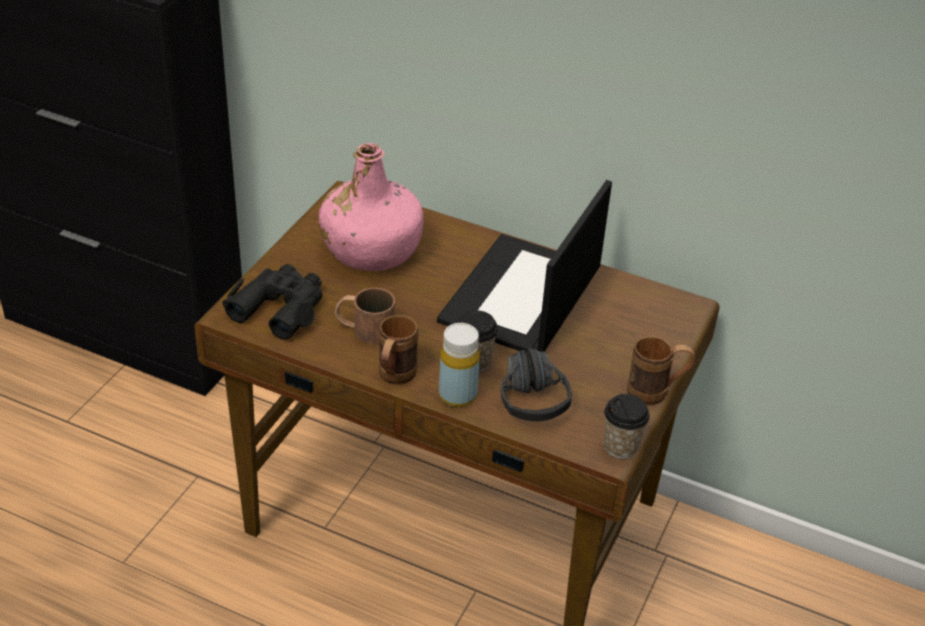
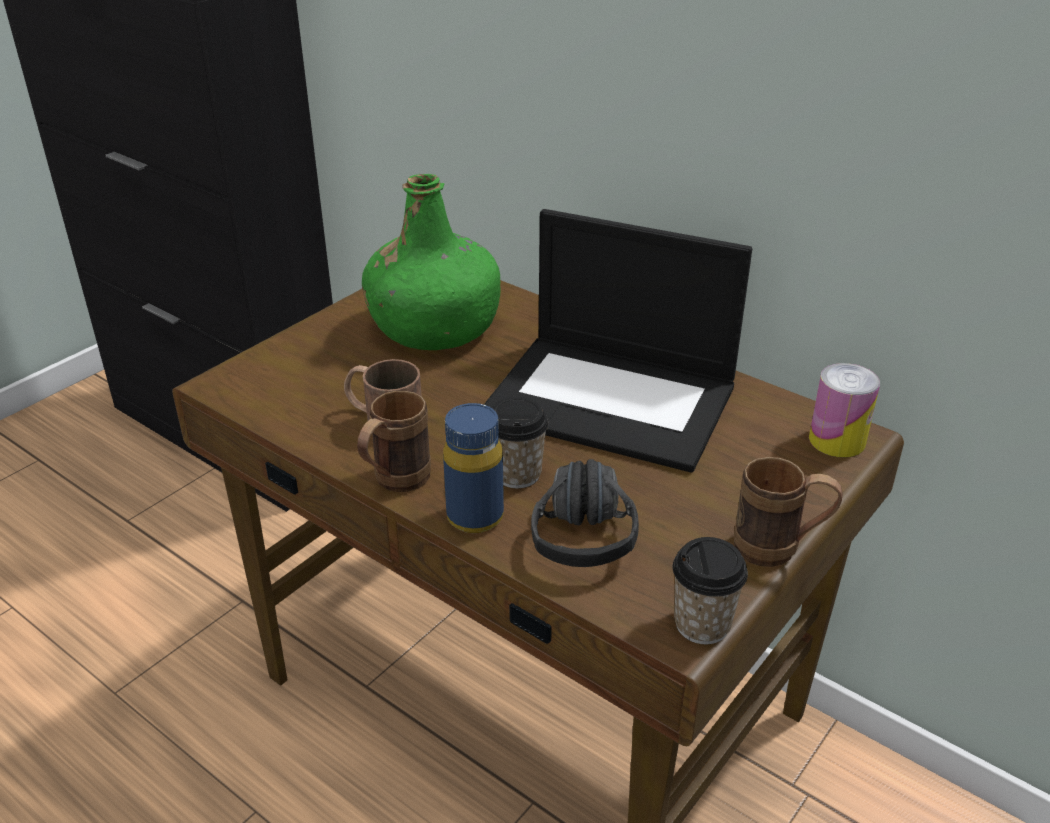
camera: 15 degrees right, 5 degrees down
black binoculars [222,264,322,340] -> none
pink bottle [319,143,424,271] -> green bottle [362,174,501,350]
laptop [437,180,612,352] -> laptop turned 105 degrees counterclockwise [484,209,752,473]
yellow bottle [439,323,480,407] -> blue bottle [443,403,504,533]
none -> can [809,363,880,457]

